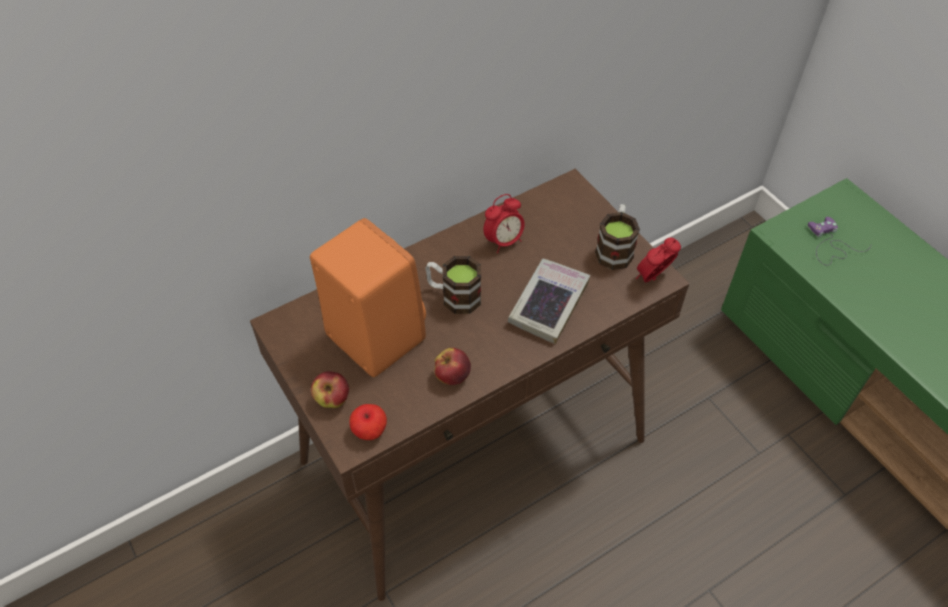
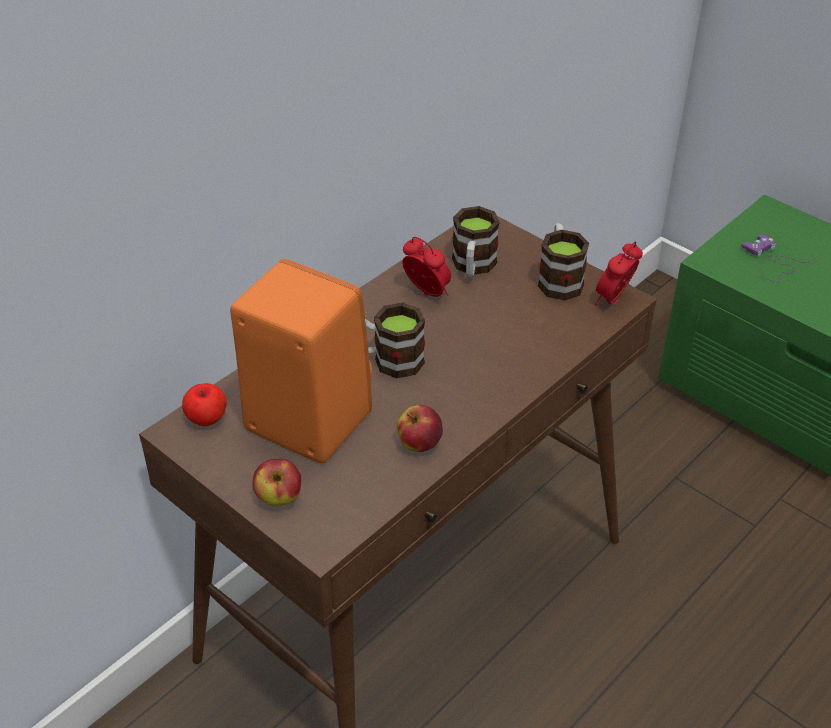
camera: 15 degrees left, 10 degrees down
apple [349,404,387,440] -> apple moved to [182,383,227,426]
alarm clock [484,194,525,253] -> alarm clock turned 90 degrees counterclockwise [402,237,451,297]
book [508,258,590,344] -> none
none -> mug [452,206,500,278]

